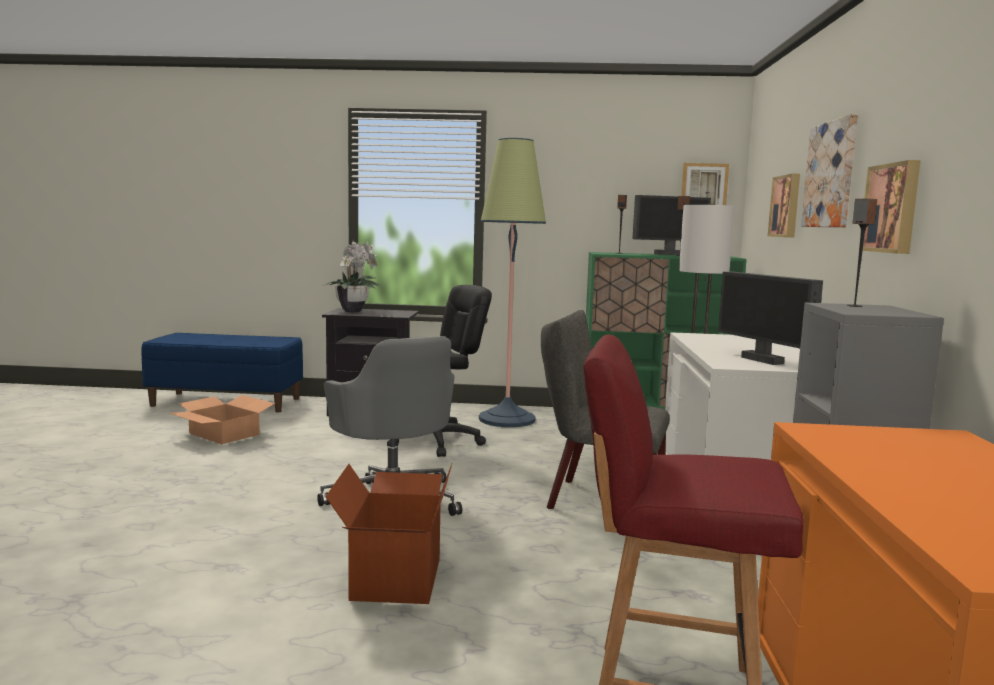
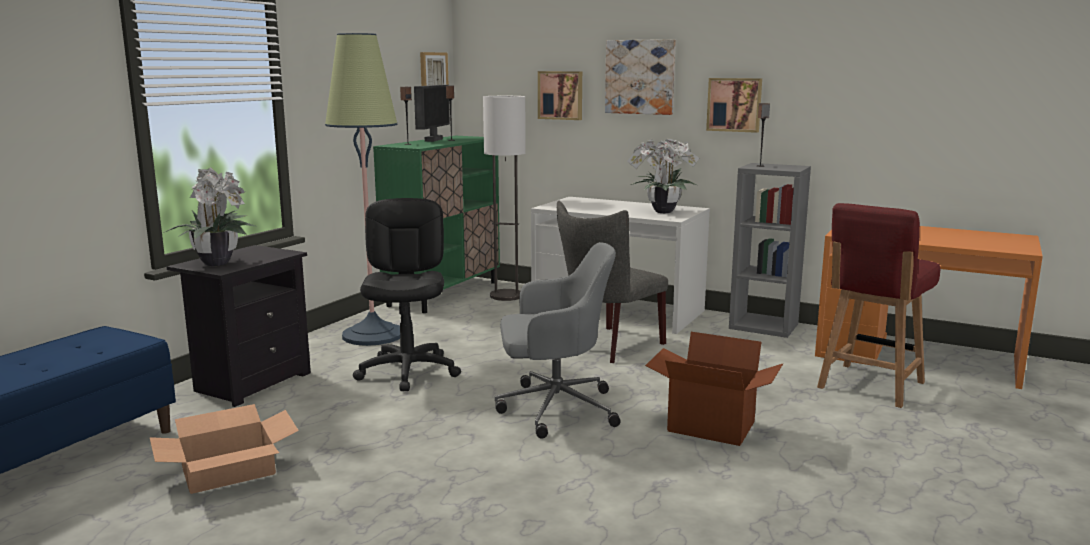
camera: 65 degrees left, 5 degrees up
monitor [718,272,823,365] -> potted plant [627,138,699,213]

